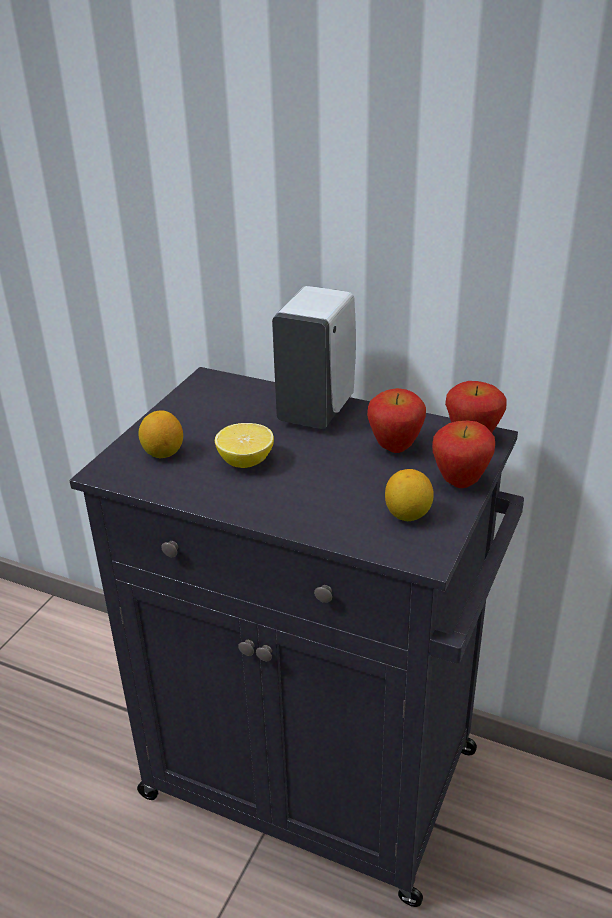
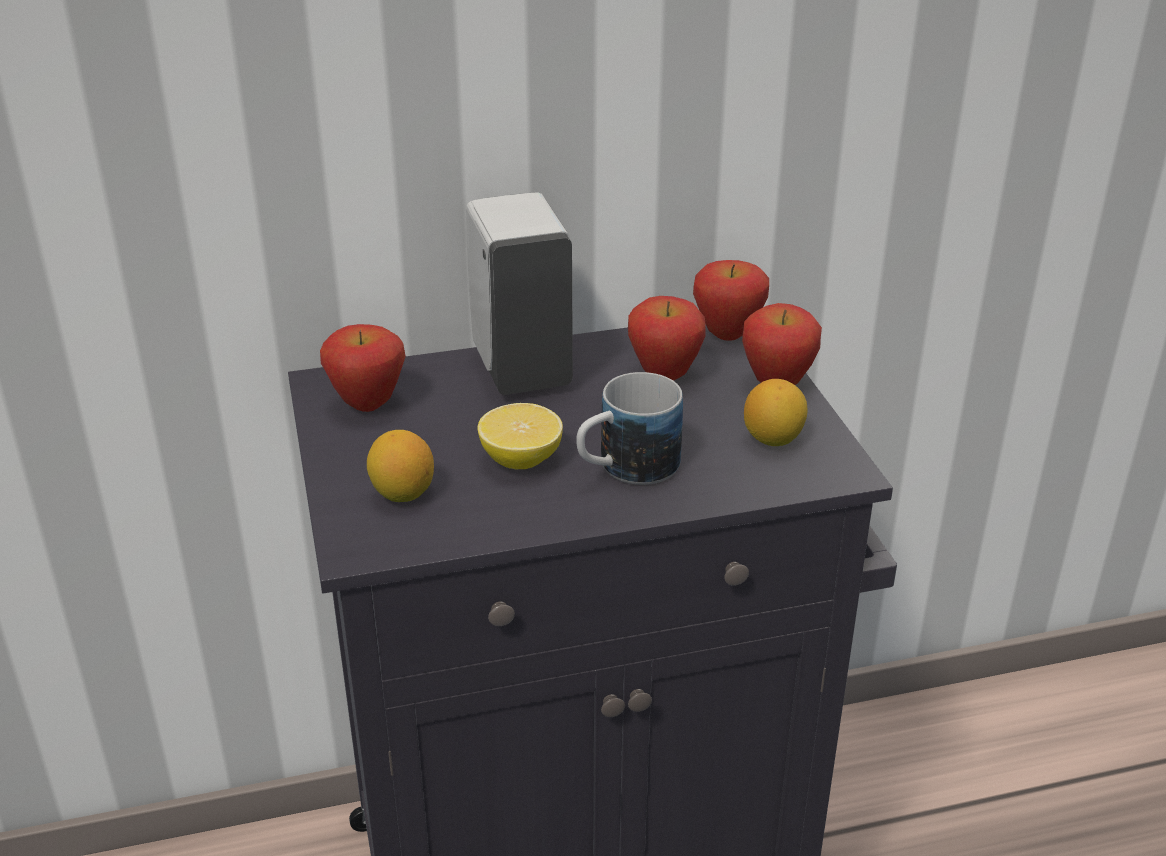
camera: 40 degrees left, 0 degrees up
none -> apple [320,324,406,412]
none -> mug [576,372,683,485]

